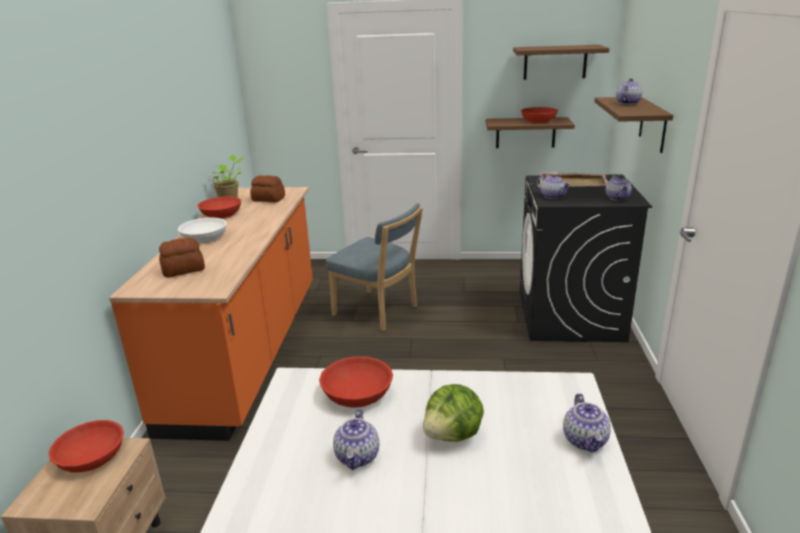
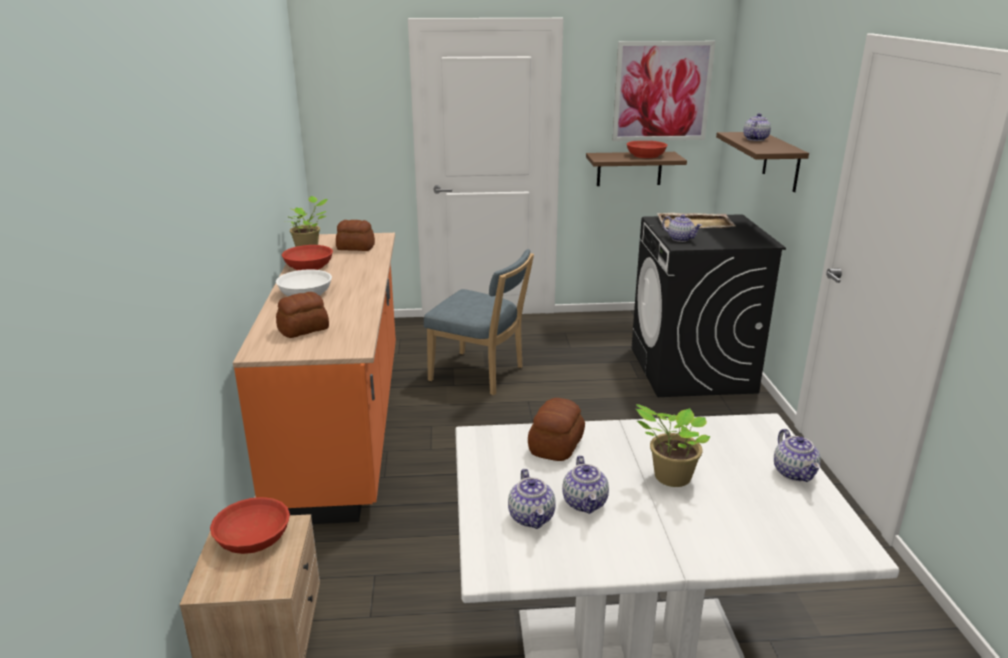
camera: 10 degrees left, 0 degrees up
red bowl [319,356,393,408] -> bread [528,398,585,461]
lettuce [423,384,484,442] -> potted plant [636,404,710,487]
brown shelf [513,45,609,80] -> picture [612,41,716,141]
teapot [606,175,632,201] -> teapot moved to [508,469,556,529]

